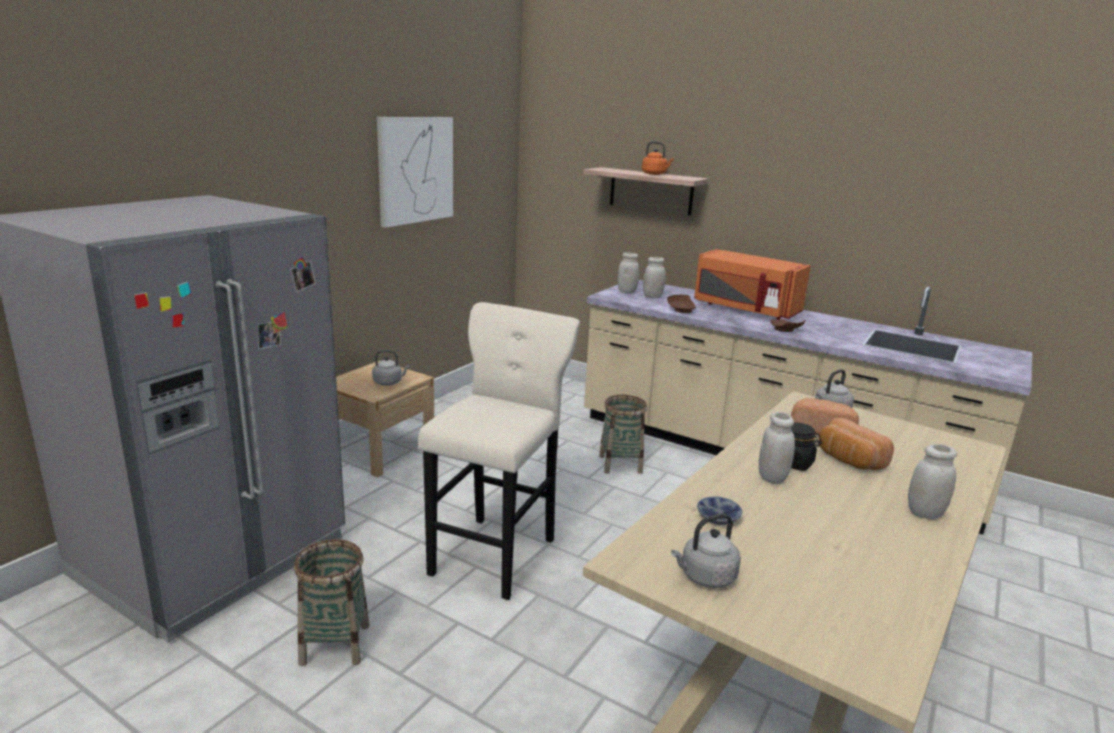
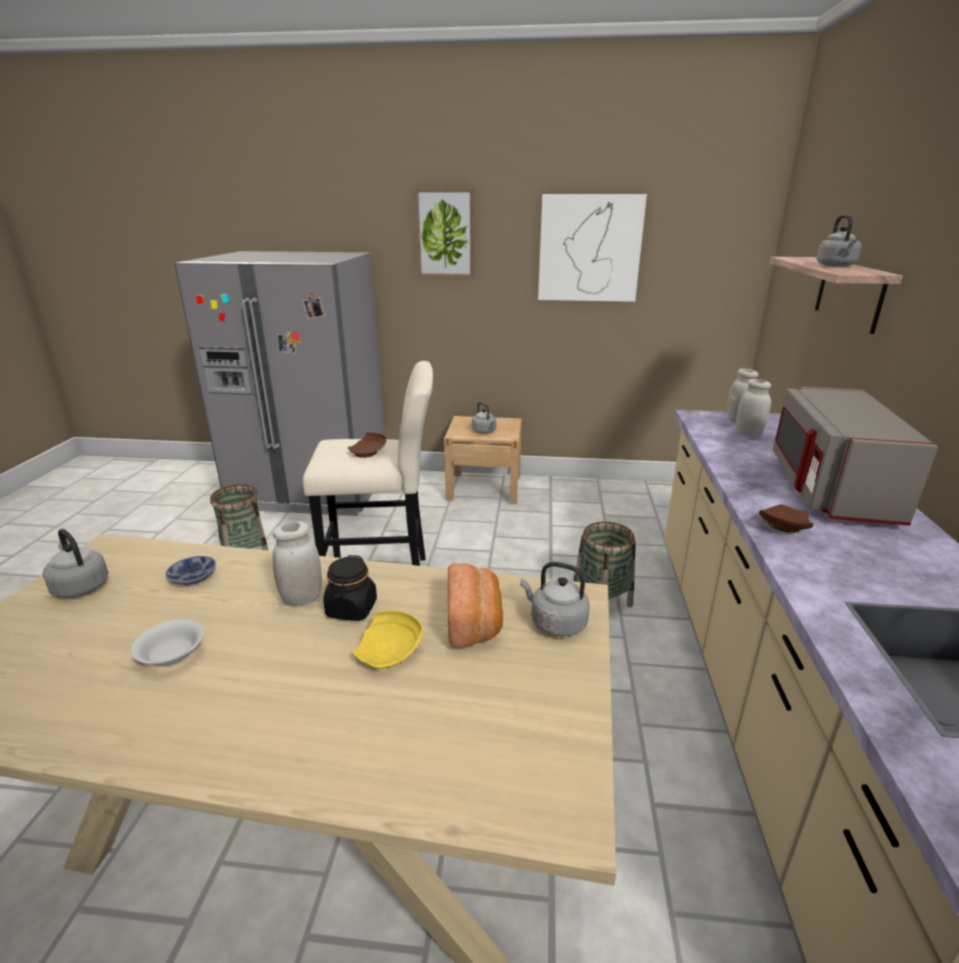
camera: 65 degrees right, 5 degrees up
orange kettle [642,141,674,175] -> grey kettle [816,215,861,267]
brown plate [667,295,696,313] -> brown plate moved to [348,433,387,458]
orange microwave [694,249,811,319] -> grey microwave [773,387,938,526]
bread [819,418,894,470] -> yellow plate [353,610,423,669]
white jar [908,444,957,519] -> none
none -> white bowl [131,619,204,666]
none -> picture [415,189,474,277]

